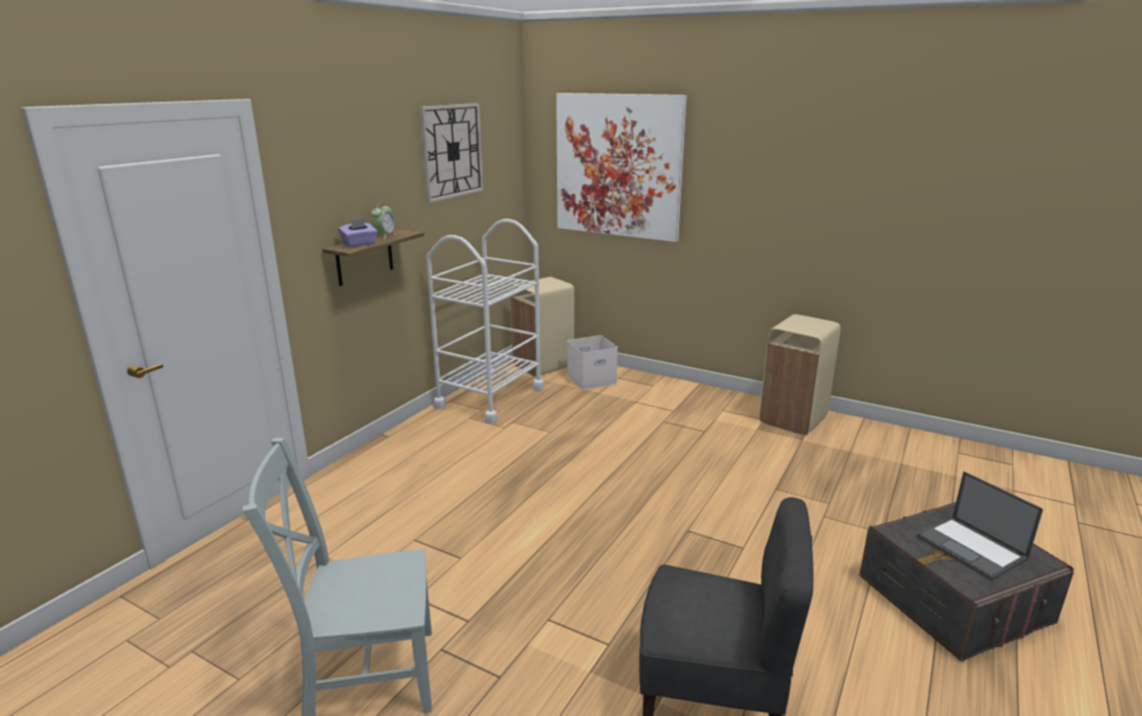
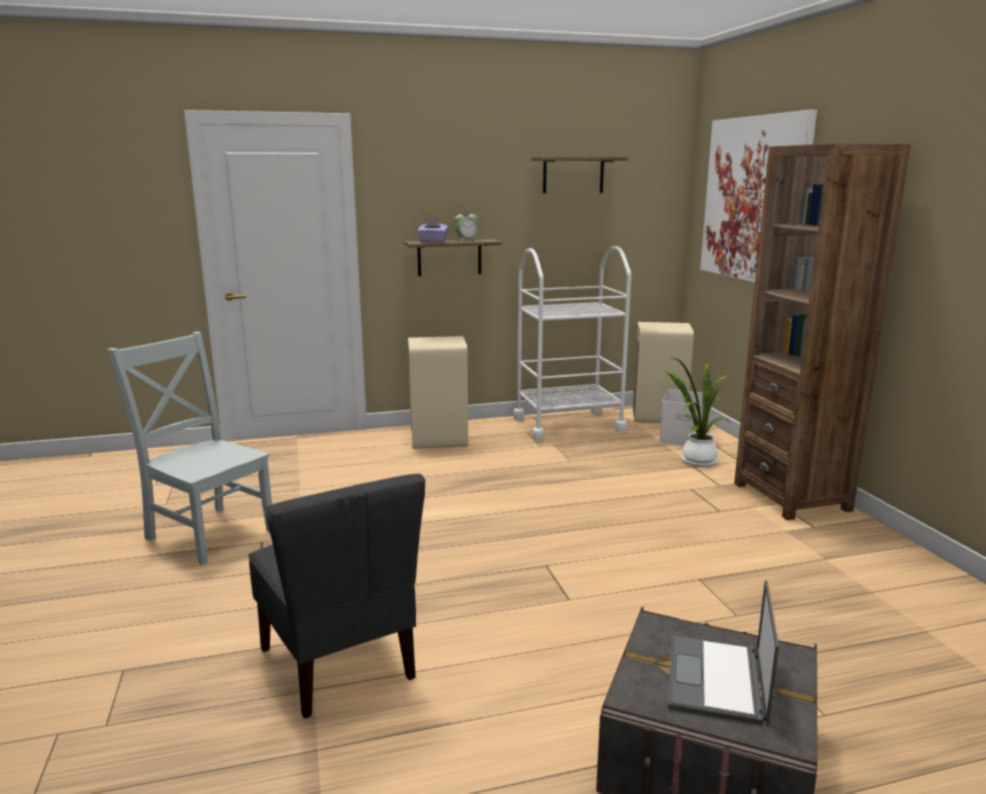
camera: 45 degrees right, 5 degrees down
wall clock [419,103,483,203] -> shelf [531,157,628,193]
beige trash can [759,314,841,436] -> beige trash can moved to [408,336,468,449]
none -> potted plant [665,357,730,467]
none -> brown bookcase [734,143,911,520]

